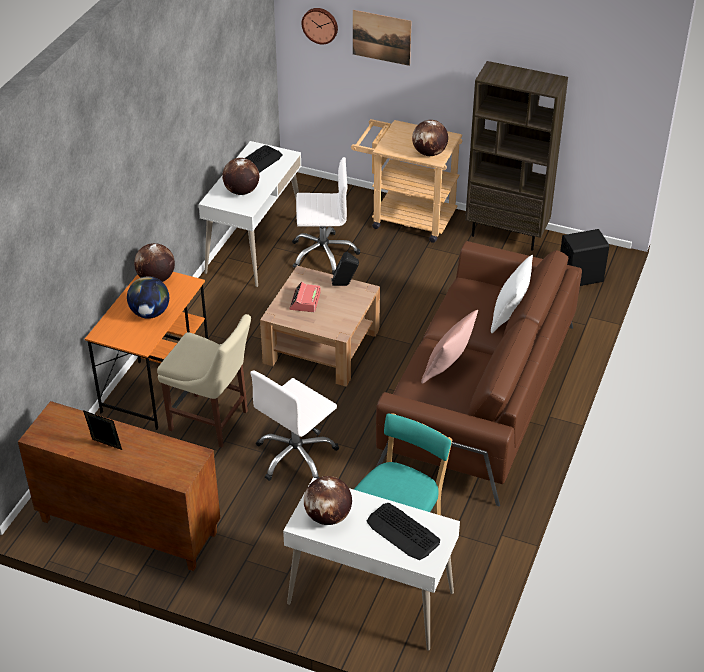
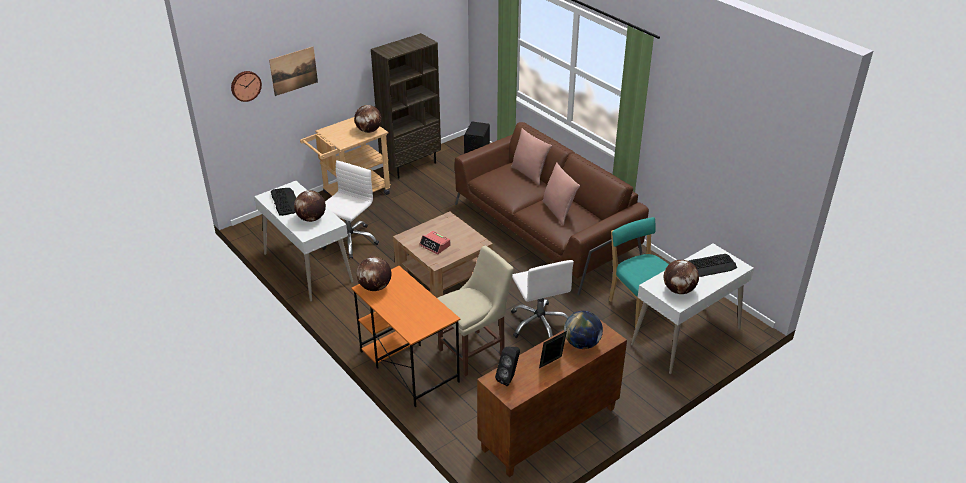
camera: 60 degrees left, 5 degrees down
globe [127,276,169,319] -> globe moved to [564,311,603,349]
black speaker [331,252,359,286] -> black speaker moved to [495,347,520,386]
white pillow [491,255,533,333] -> pink pillow [511,128,552,185]

